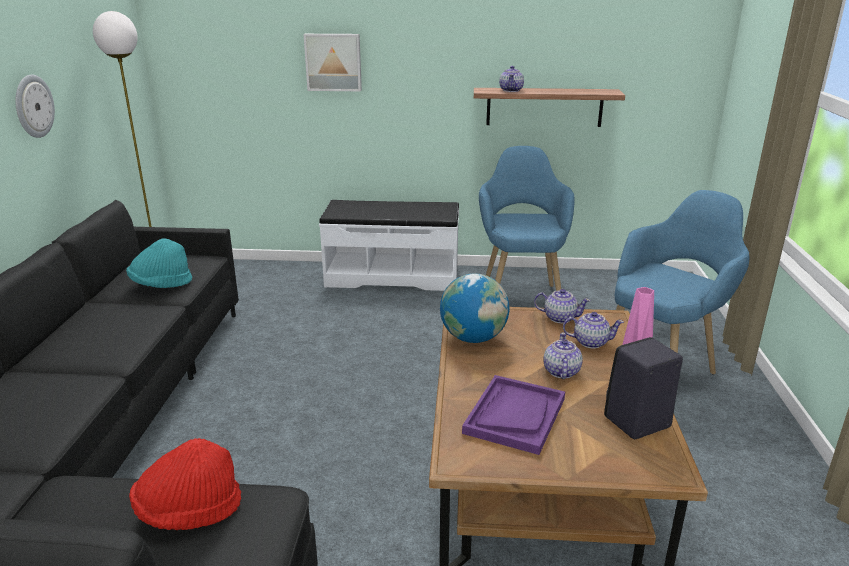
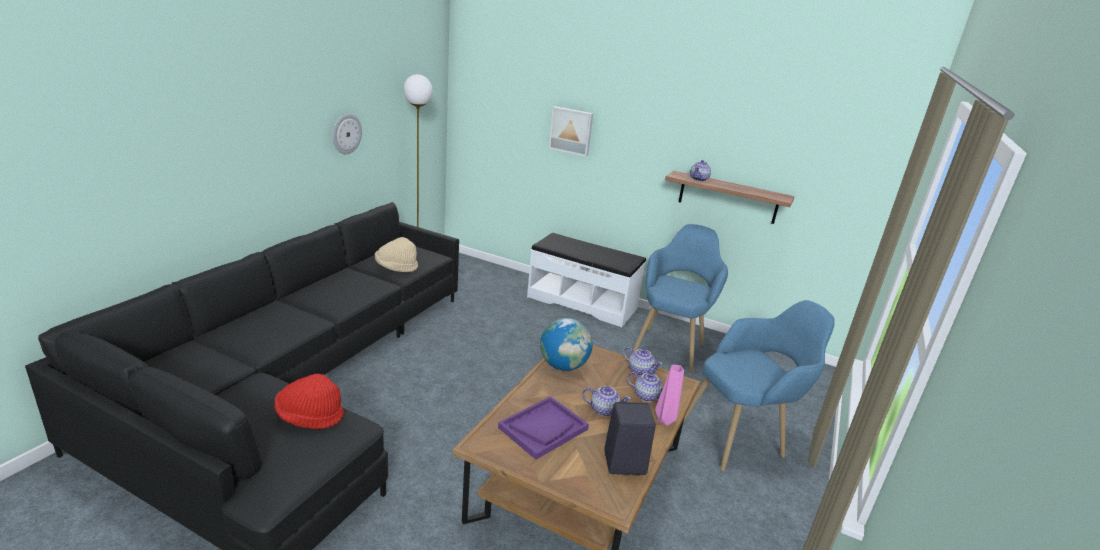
camera: 20 degrees right, 0 degrees up
turquoise hat [126,238,192,288] -> beige hat [375,237,418,272]
teapot [543,333,583,379] -> teapot turned 75 degrees clockwise [582,386,631,416]

